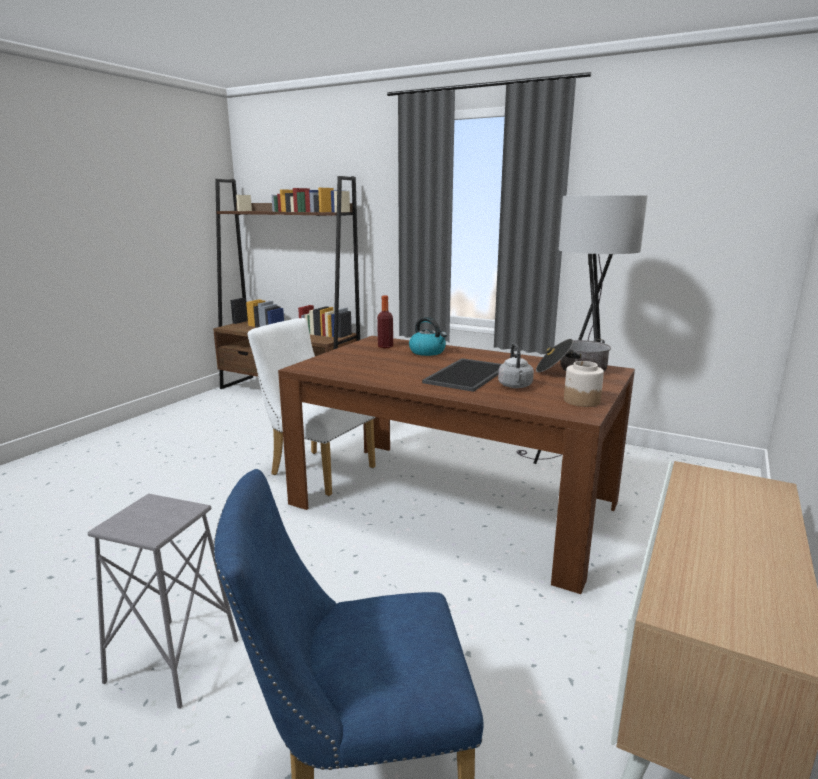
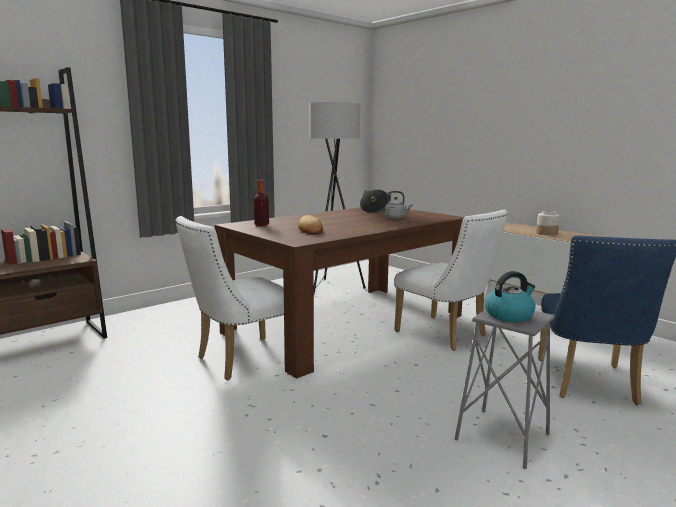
camera: 70 degrees left, 5 degrees down
kettle [409,317,447,356] -> kettle moved to [485,271,535,322]
tray [422,358,502,392] -> none
jar [564,361,604,407] -> jar moved to [536,210,560,235]
none -> bread [298,215,323,234]
none -> white chair [394,210,508,351]

